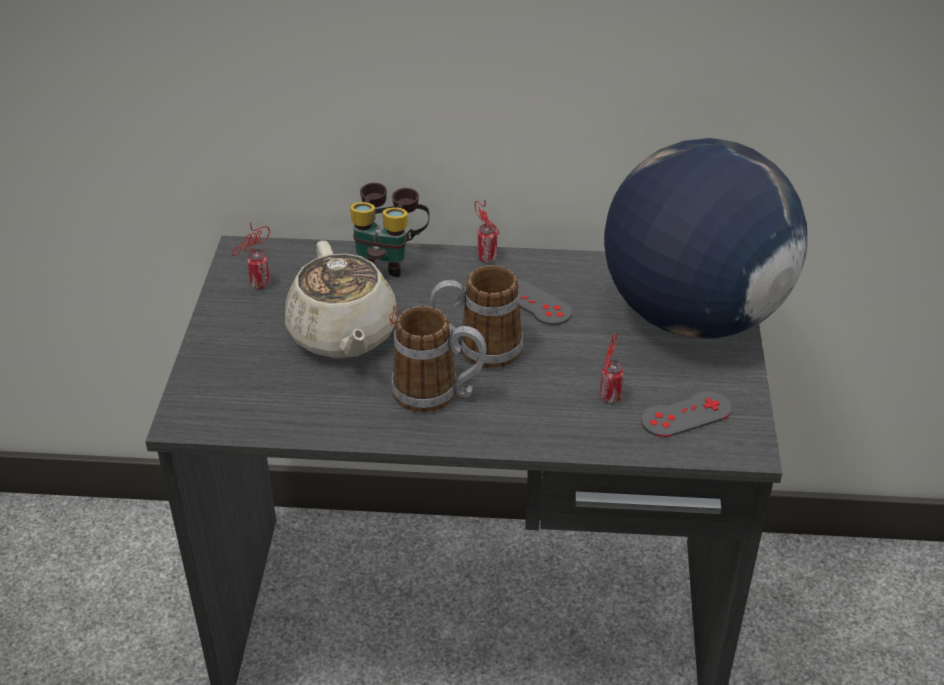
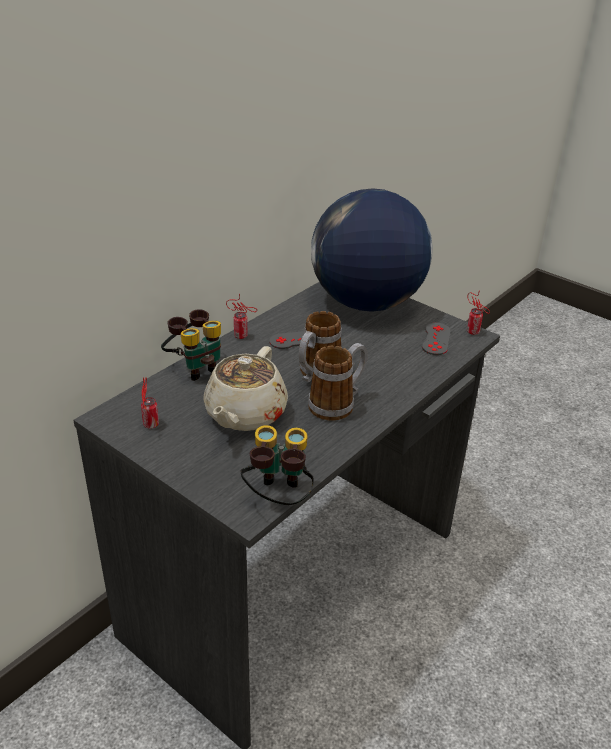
camera: 55 degrees left, 5 degrees down
beige teapot [285,241,398,359] -> beige teapot turned 90 degrees clockwise [203,346,288,431]
can [600,333,624,403] -> can moved to [467,290,490,335]
none -> binoculars [240,425,314,505]

